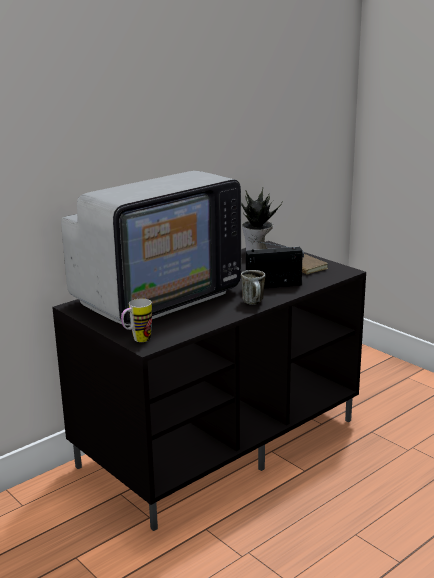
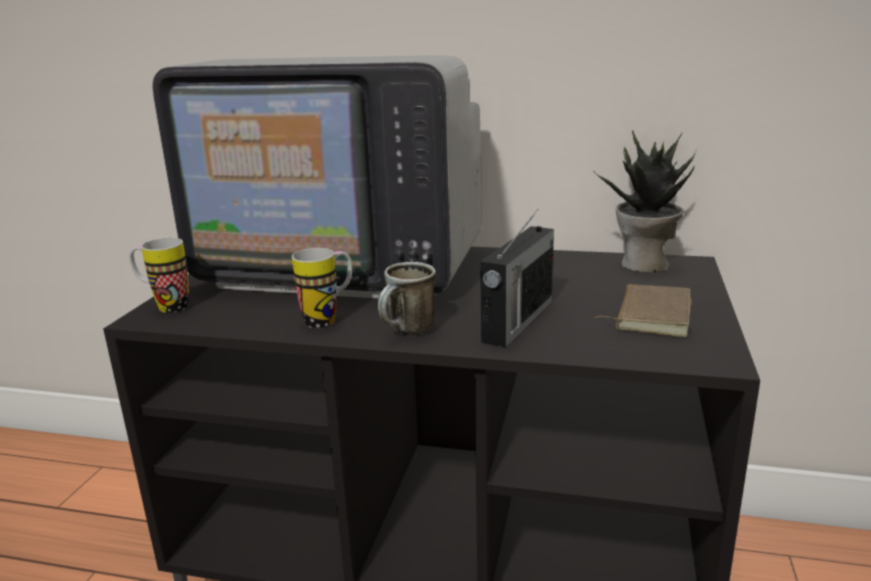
camera: 55 degrees right, 0 degrees up
radio [246,241,304,288] -> radio turned 75 degrees clockwise [480,209,554,348]
none -> mug [292,248,352,328]

